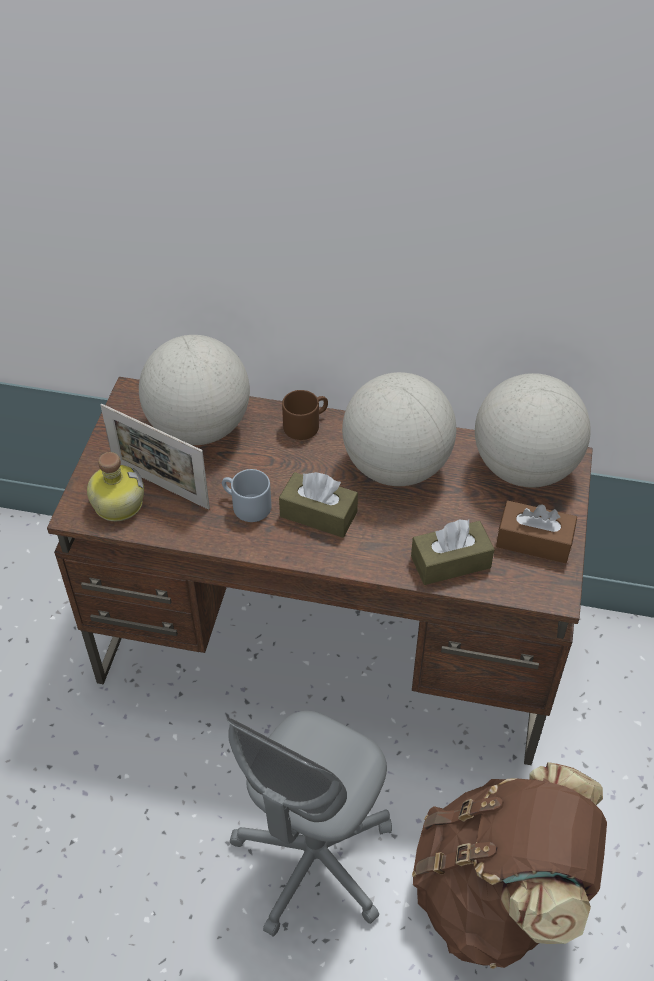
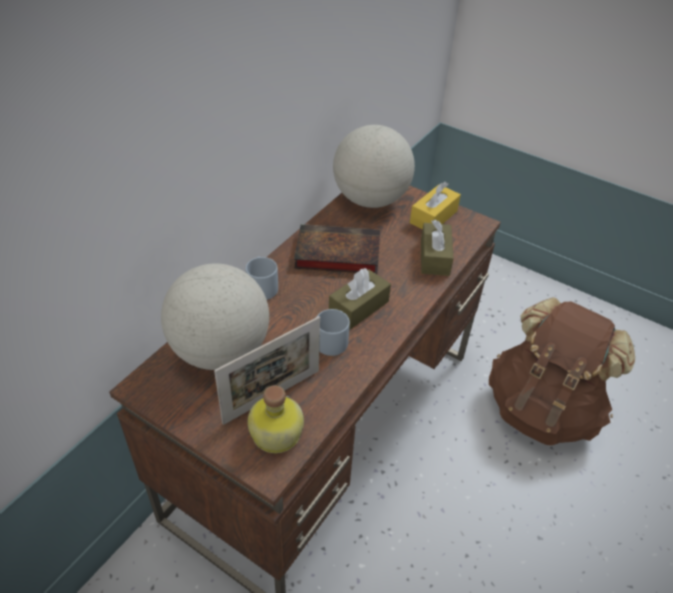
camera: 70 degrees left, 5 degrees down
grey office chair [226,711,392,937] -> none
brown mug [282,390,328,440] -> grey mug [245,256,278,300]
globe [342,372,456,486] -> book [294,224,380,274]
brown tissue box [496,500,577,563] -> yellow tissue box [410,182,461,230]

